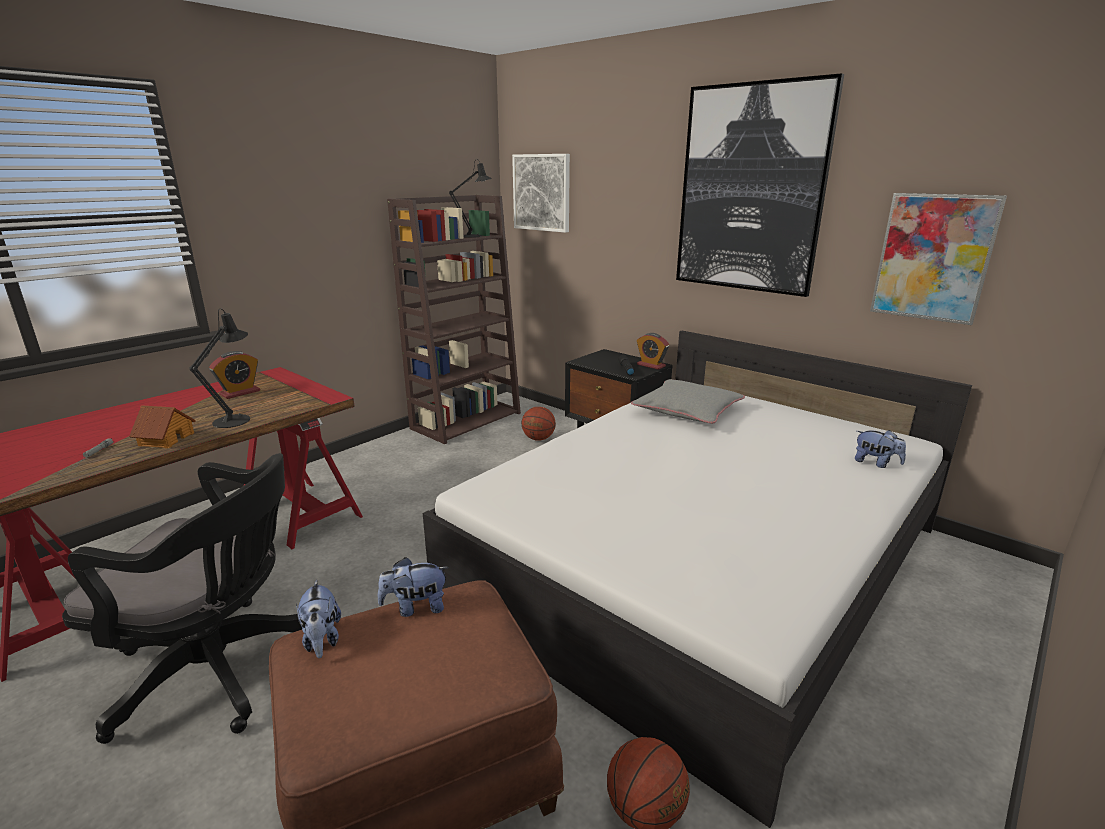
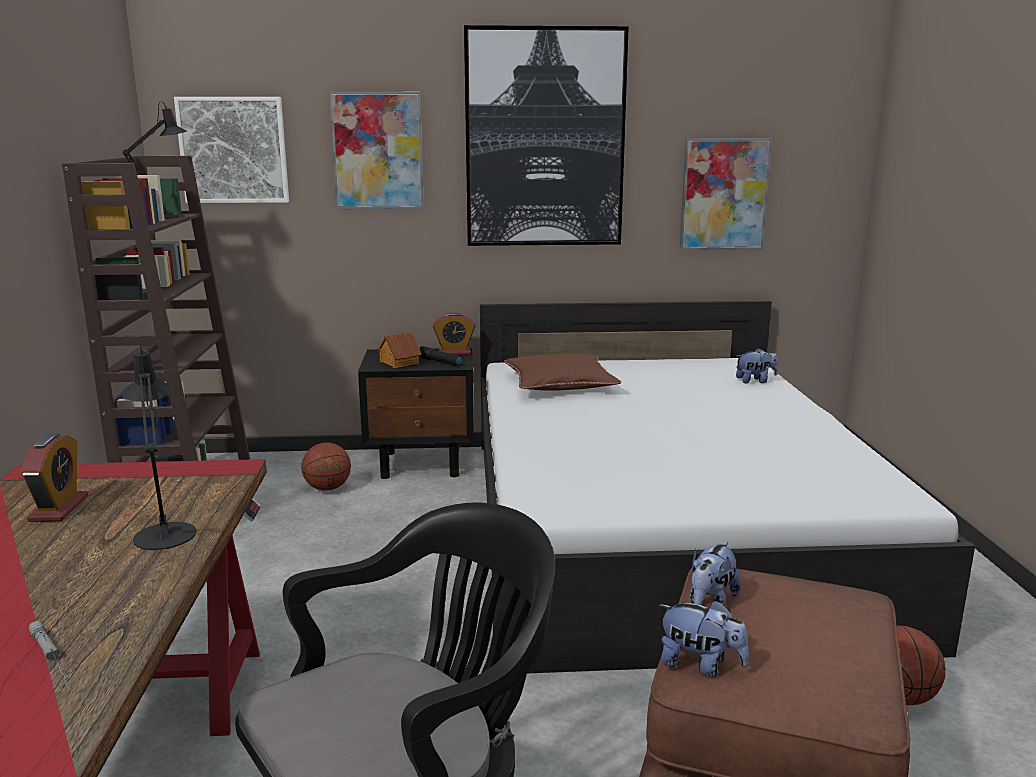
camera: 45 degrees left, 5 degrees down
toy house [129,405,196,448] -> toy house moved to [377,332,422,368]
grey pillow [631,379,745,423] -> brown pillow [504,354,621,391]
none -> picture [329,91,424,209]

